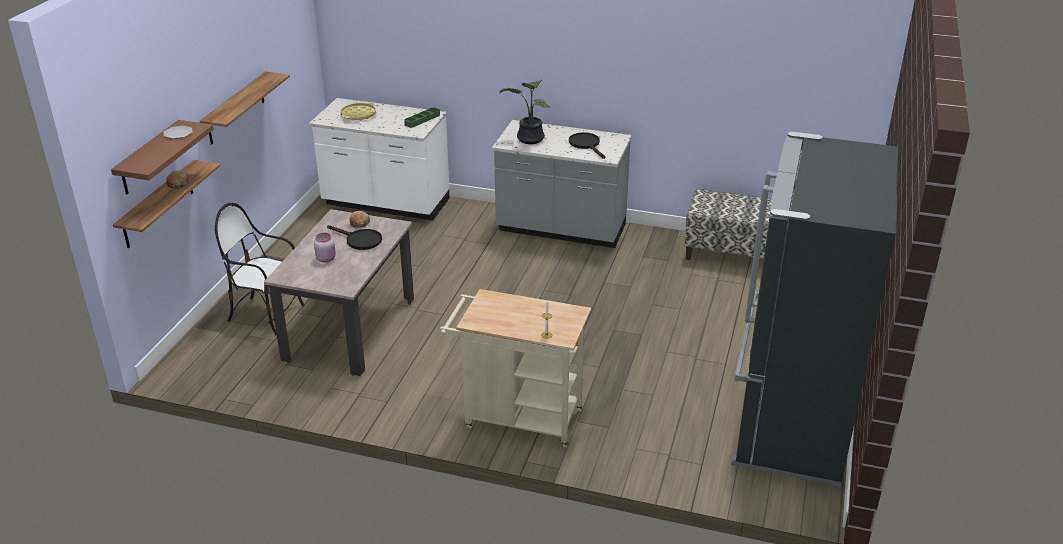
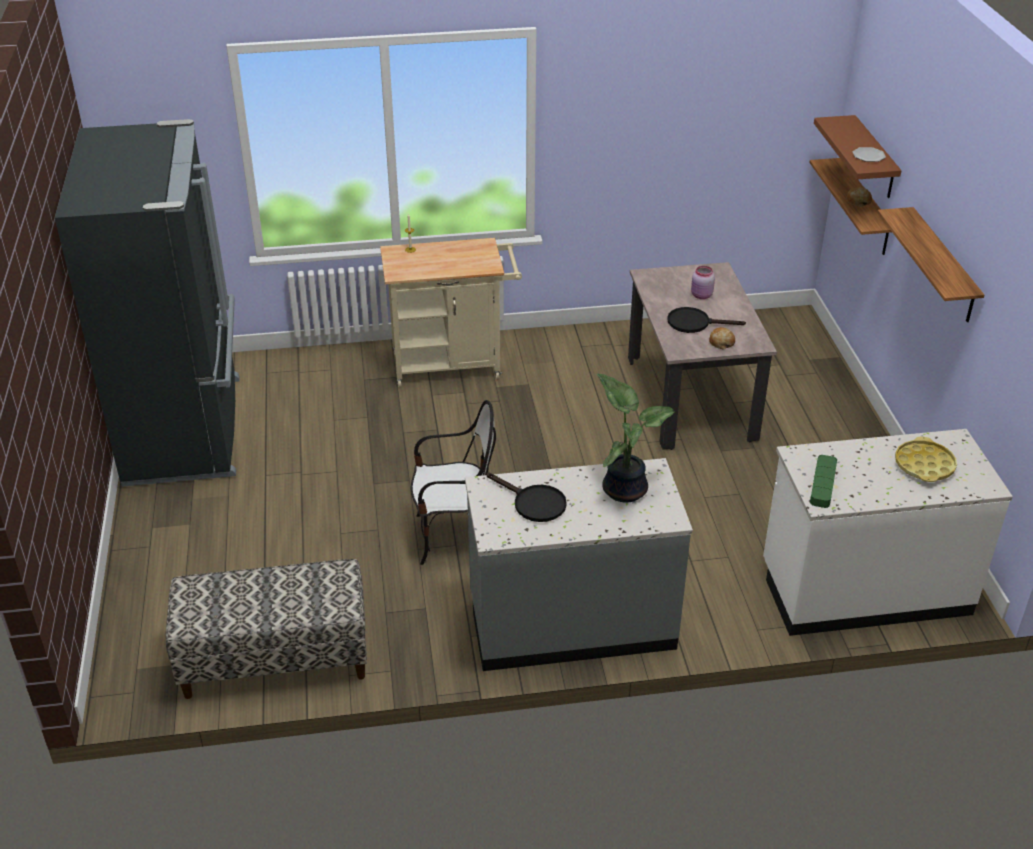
camera: 155 degrees right, 5 degrees up
chair [215,203,305,336] -> chair moved to [411,400,496,565]

